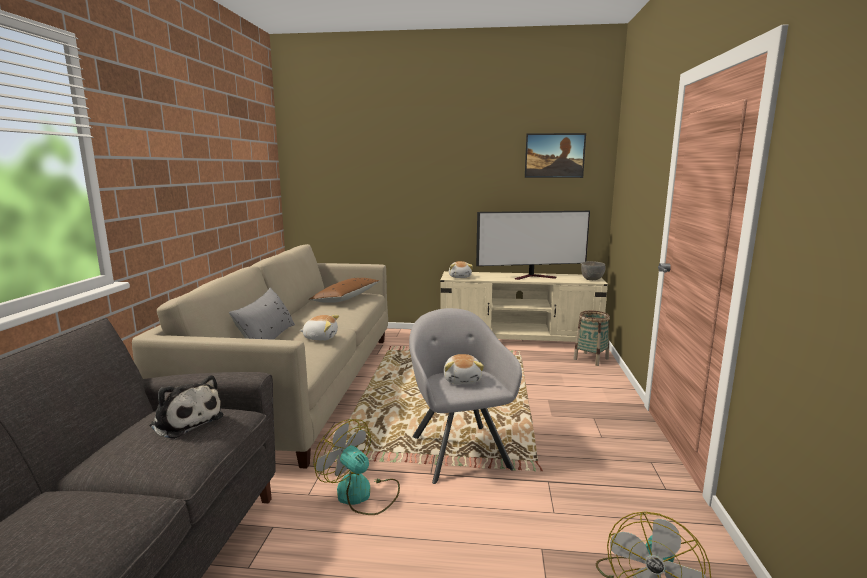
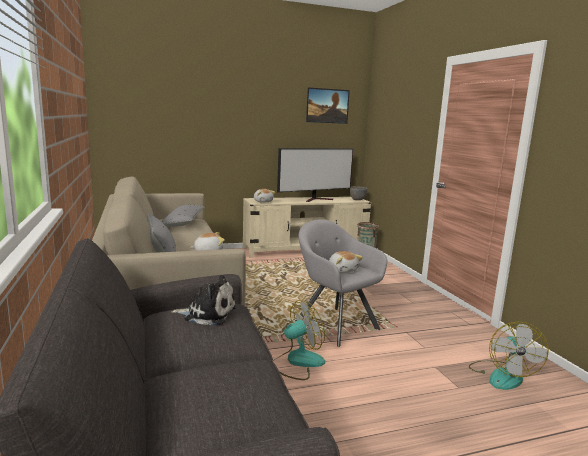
camera: 25 degrees left, 0 degrees up
brown pillow [309,278,380,303] -> grey pillow [161,205,204,227]
fan [313,419,400,515] -> fan turned 135 degrees clockwise [272,300,325,380]

